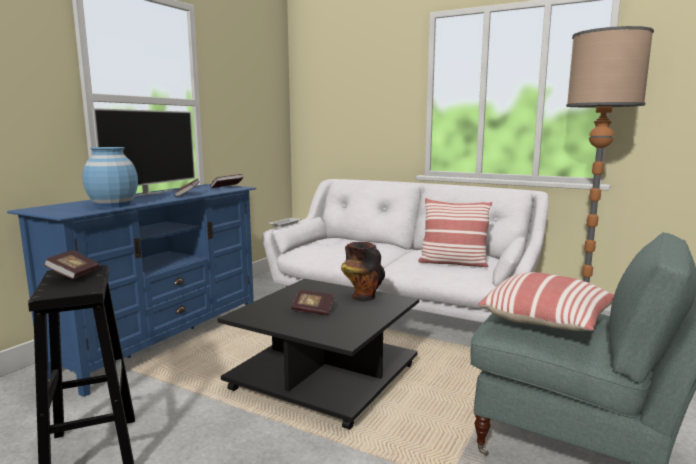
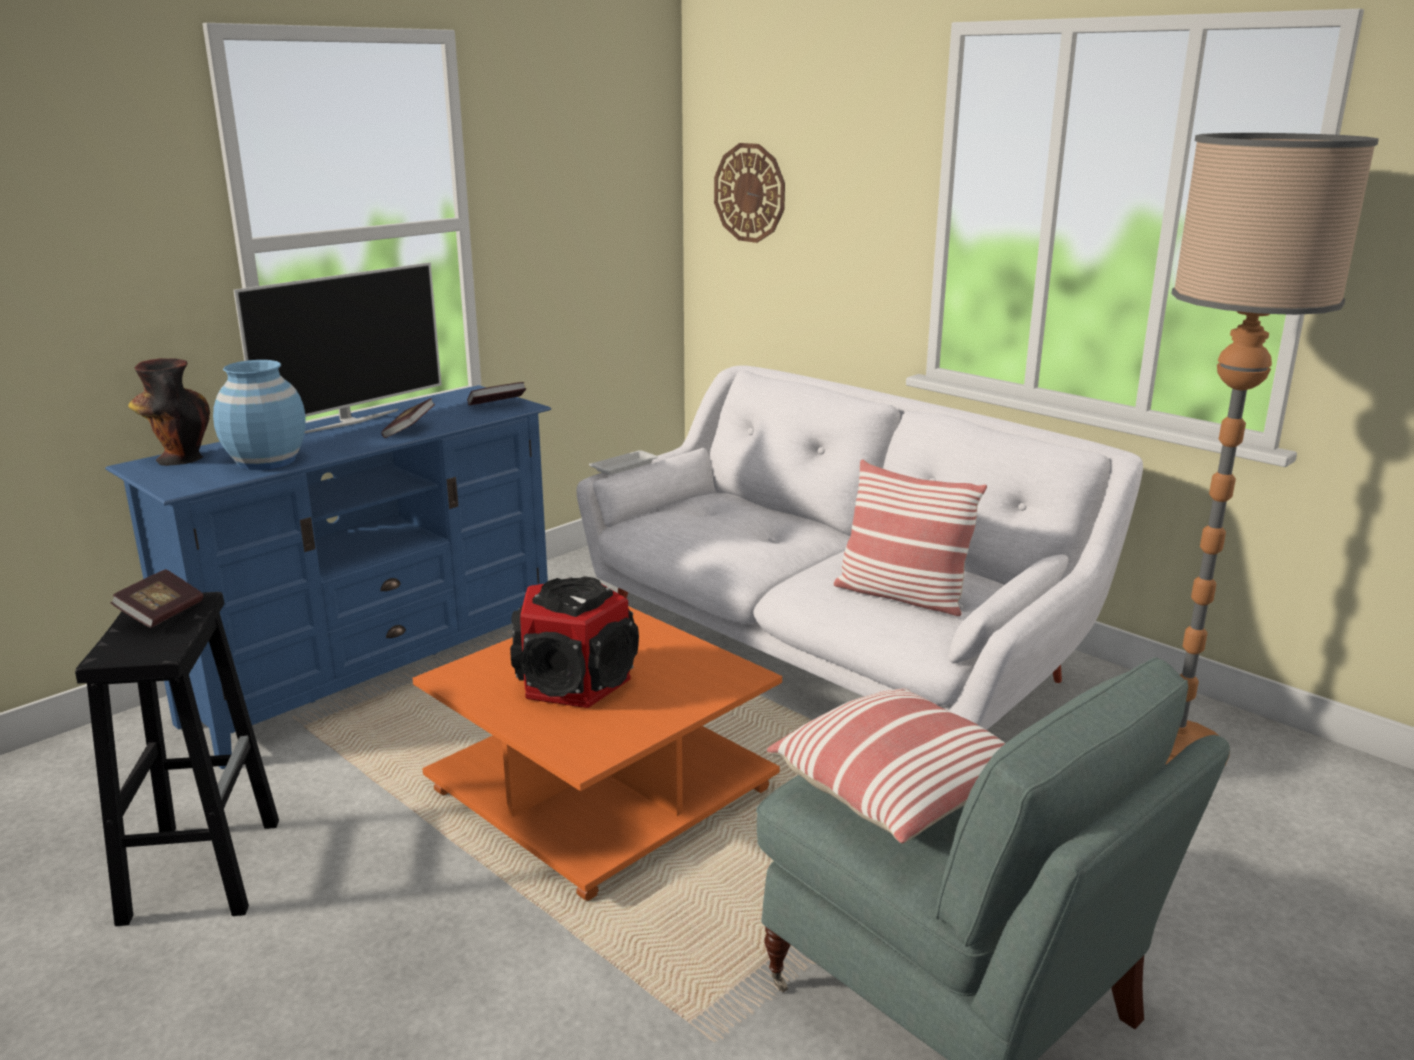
camera: 15 degrees right, 10 degrees up
black coffee table [217,279,419,430] -> orange coffee table [413,606,782,901]
book [291,290,334,316] -> speaker [510,576,639,708]
vase [341,242,385,301] -> vase moved to [128,358,210,466]
none -> wall clock [714,143,785,243]

